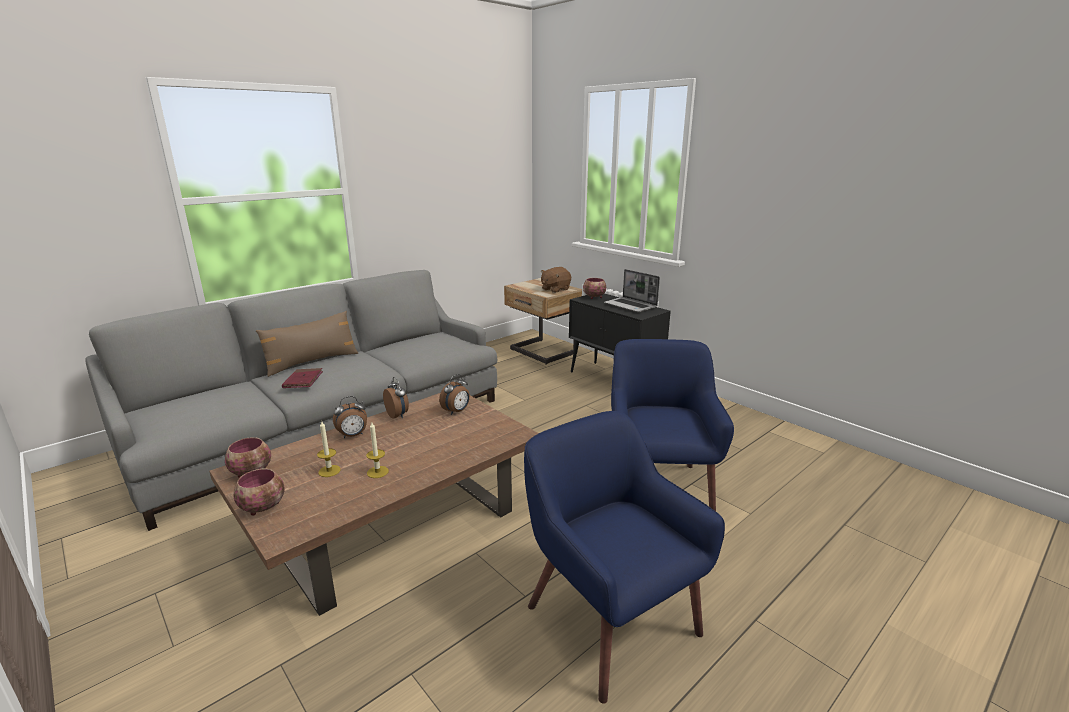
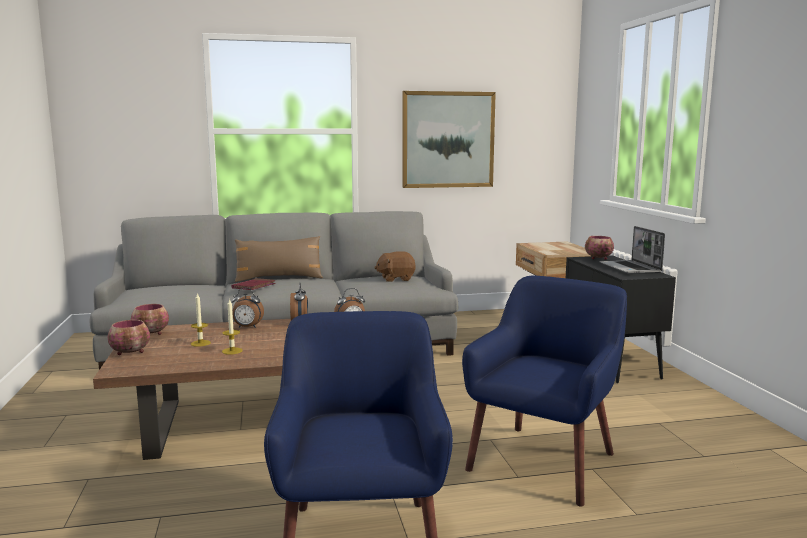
camera: 30 degrees right, 10 degrees down
brown plush toy [541,267,571,293] -> brown plush toy moved to [374,251,416,282]
none -> picture [402,91,496,188]

